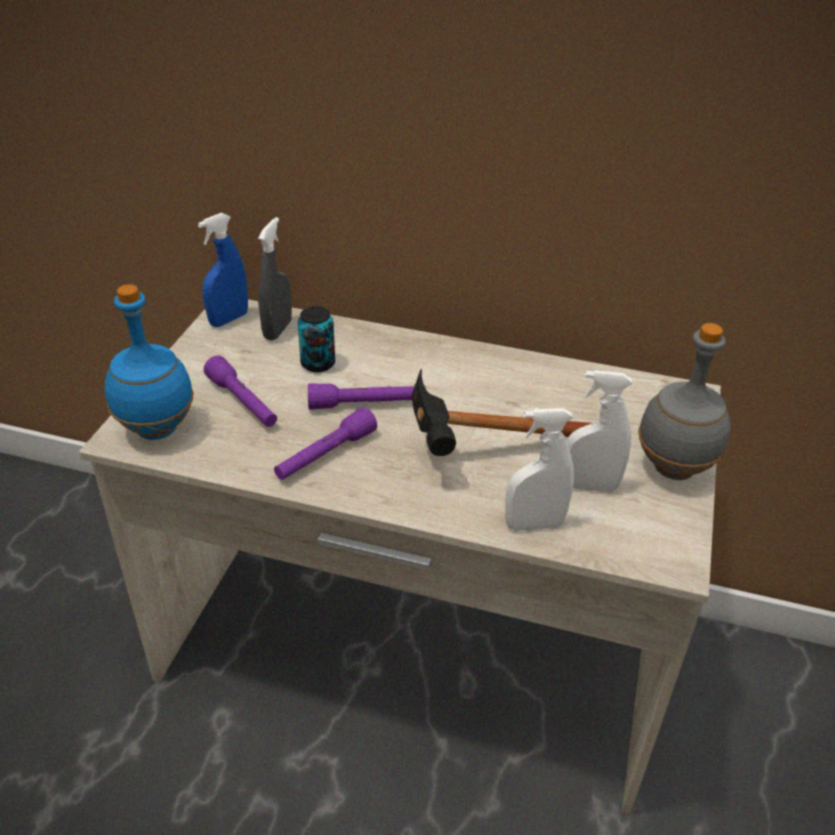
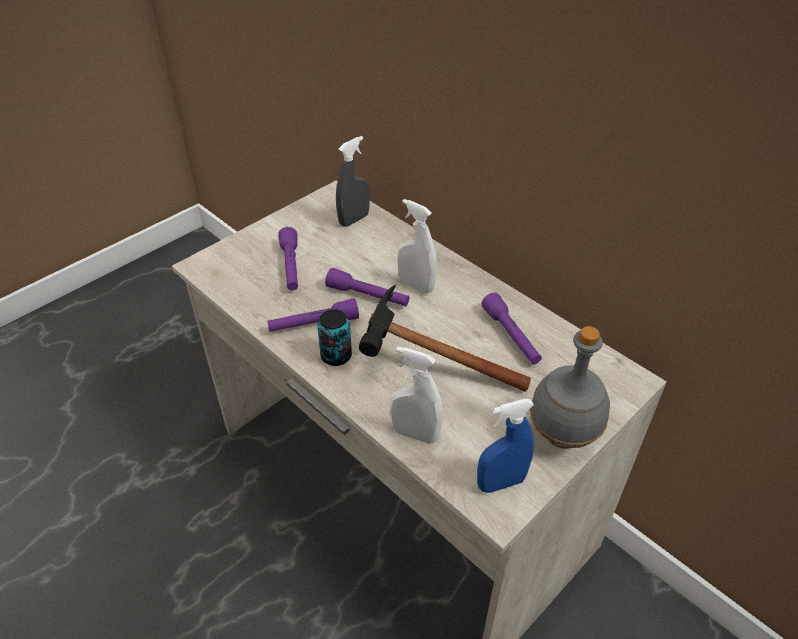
camera: 30 degrees right, 5 degrees up
blue bottle [105,284,194,440] -> none
blue spray bottle [198,213,248,327] -> blue spray bottle moved to [477,399,534,493]
can [298,306,335,372] -> can moved to [317,309,352,366]
white spray bottle [567,370,632,492] -> white spray bottle moved to [398,199,437,294]
none -> purple flashlight [481,293,542,364]

